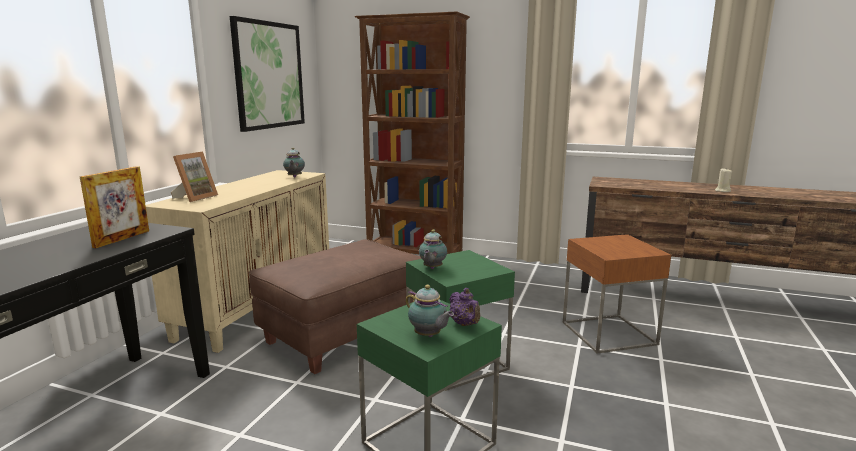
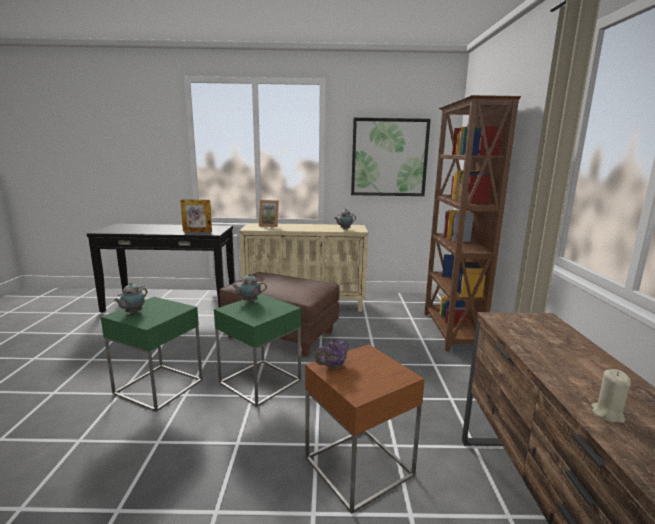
camera: 70 degrees right, 0 degrees up
purple teapot [449,288,481,326] -> purple teapot moved to [315,338,350,369]

